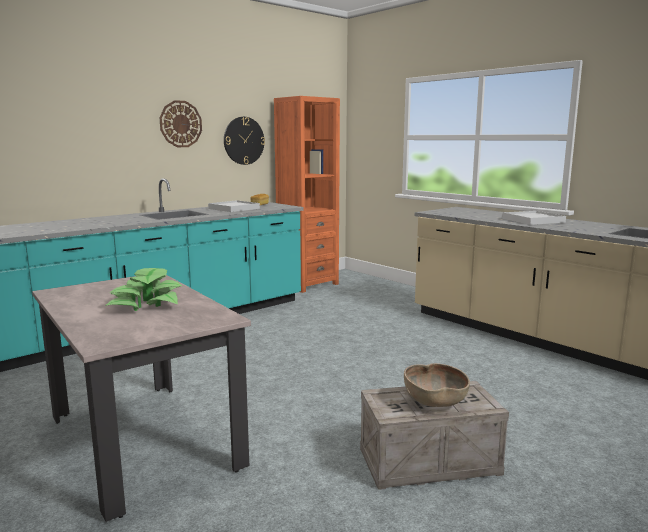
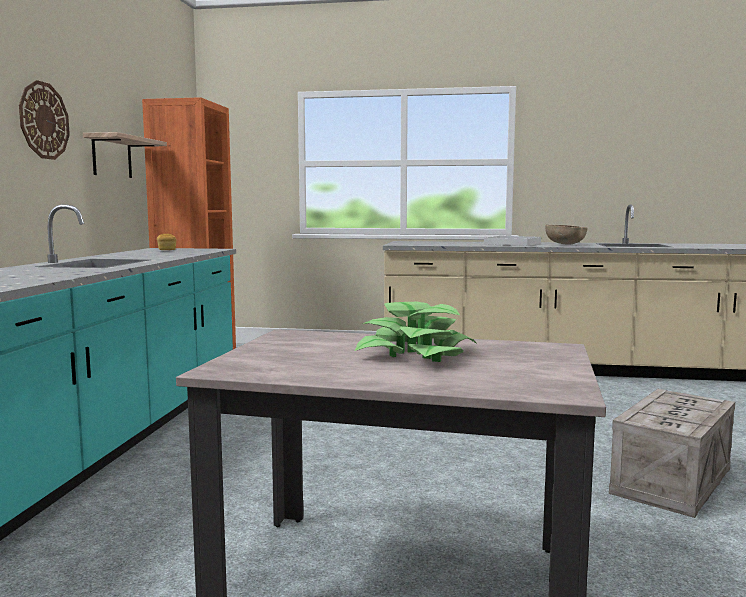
camera: 40 degrees left, 5 degrees down
white tray [208,200,260,212] -> none
wall clock [224,117,265,165] -> shelf [83,132,167,178]
brown bowl [404,363,470,407] -> brown bowl moved to [545,225,588,245]

